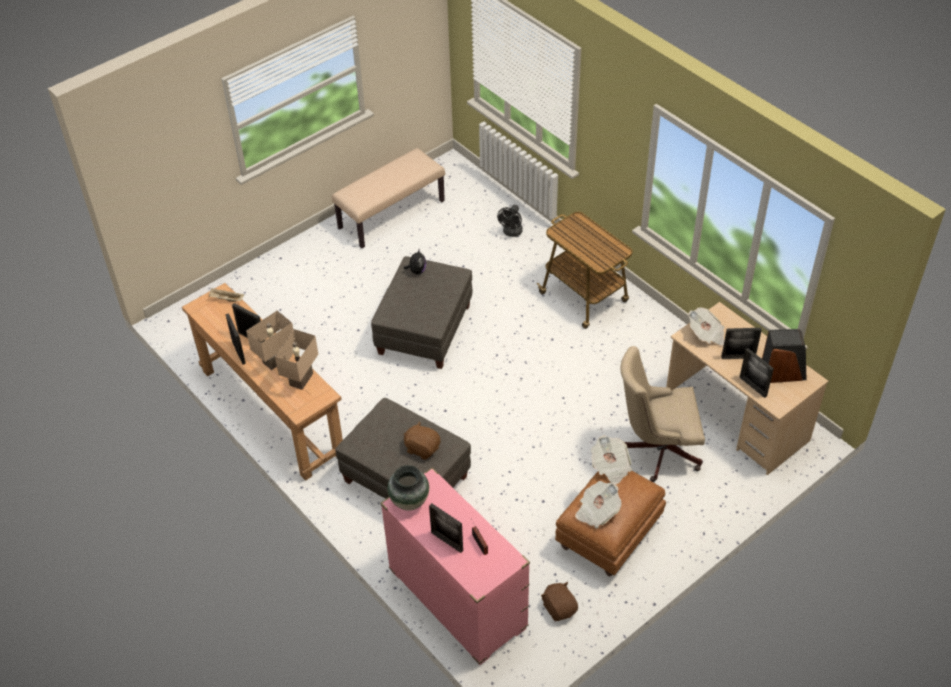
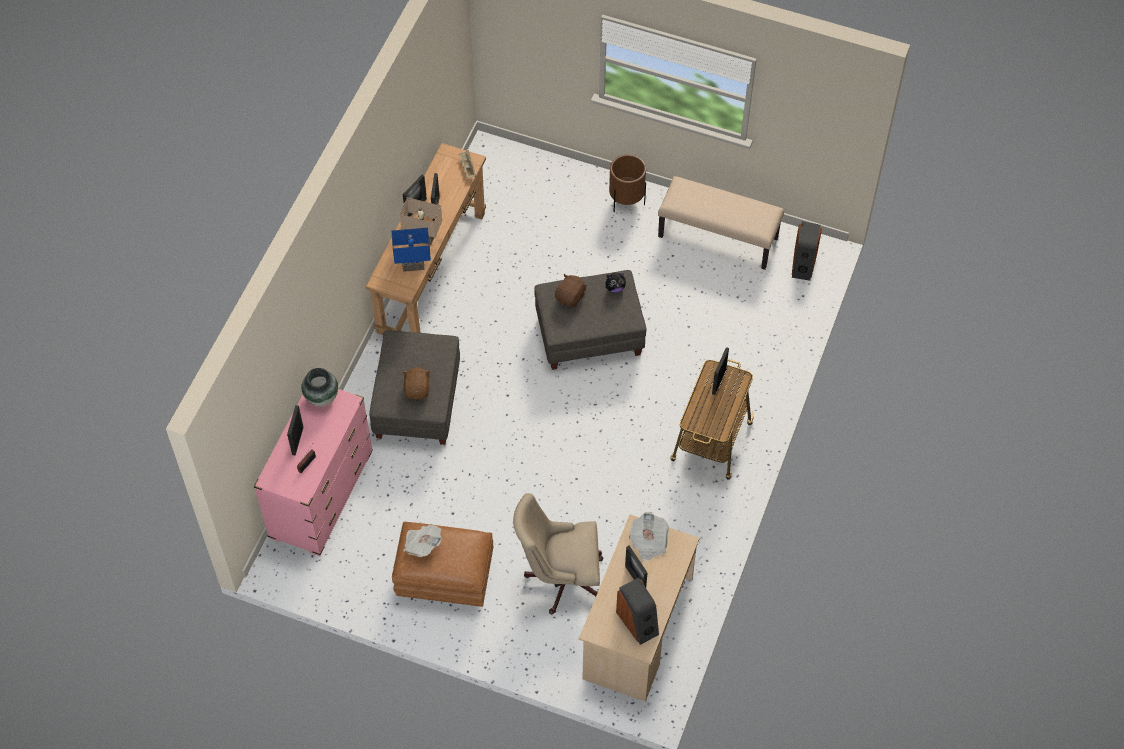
camera: 60 degrees right, 10 degrees up
beige table lamp [275,329,318,390] -> blue table lamp [391,227,431,272]
black fan [497,205,523,237] -> none
brown plush toy [541,582,578,621] -> brown plush toy moved to [555,274,587,308]
newspaper [591,435,632,485] -> none
beige office chair [620,346,705,482] -> beige office chair turned 60 degrees counterclockwise [513,493,603,614]
picture frame [740,348,774,398] -> picture frame moved to [712,347,729,395]
none -> brown planter [609,154,646,212]
none -> speaker [792,222,822,281]

